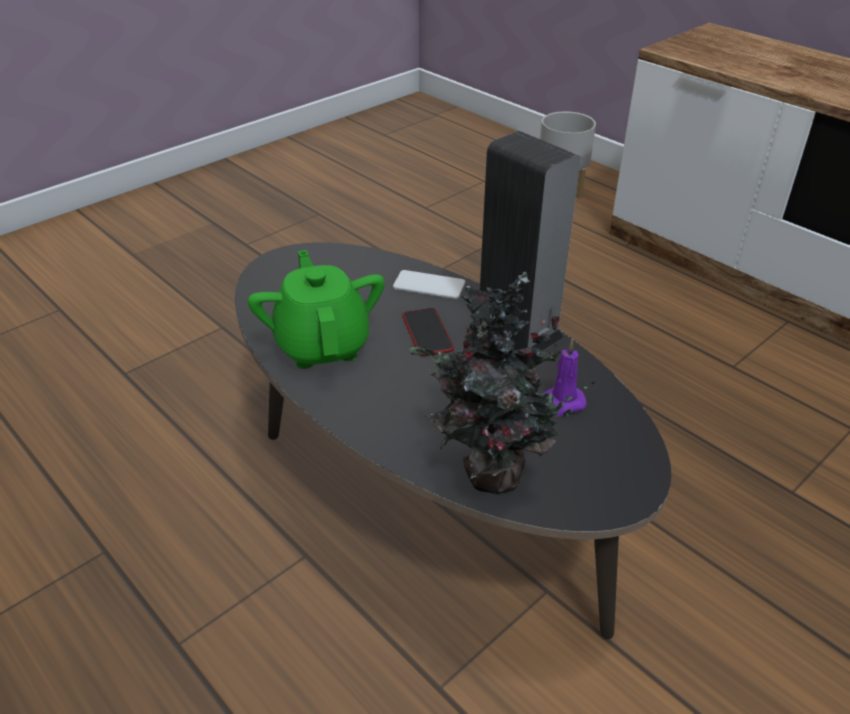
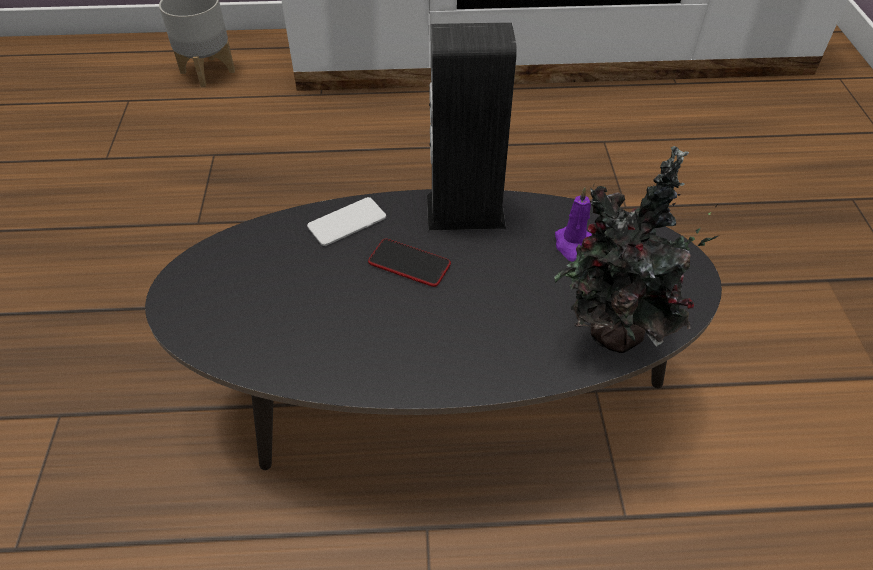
camera: 50 degrees left, 10 degrees up
green teapot [248,250,385,369] -> none

